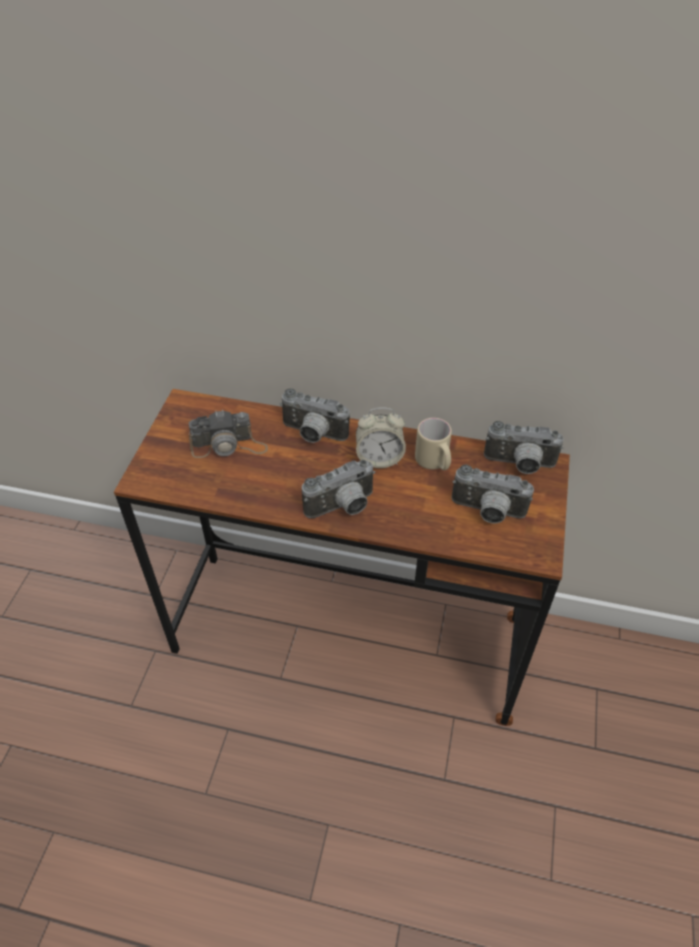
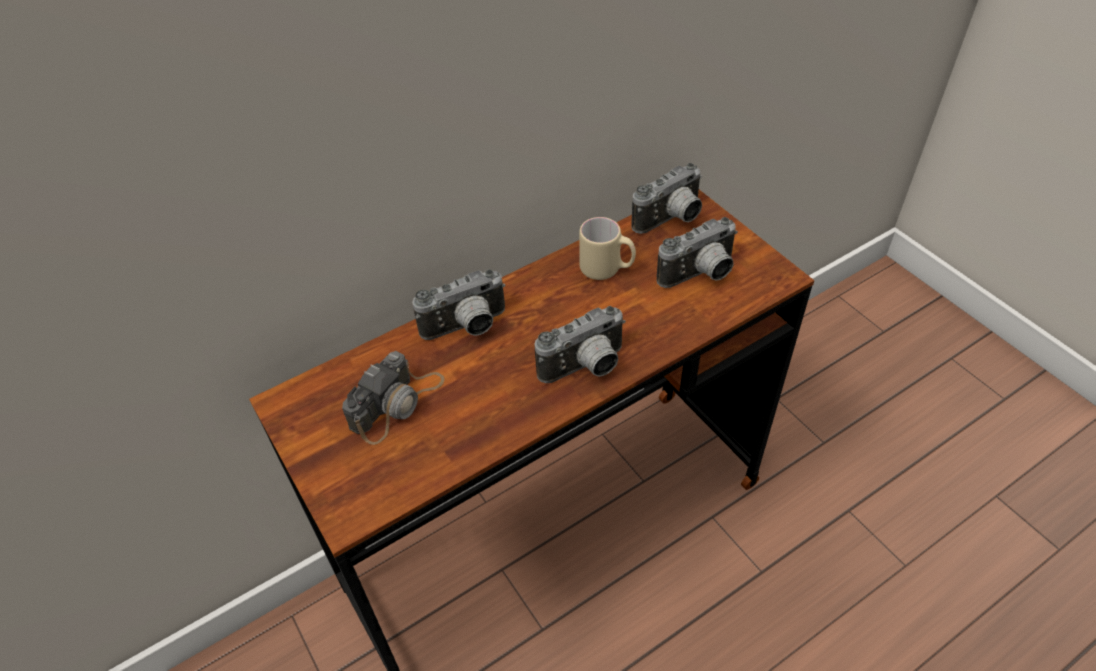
camera: 45 degrees left, 0 degrees up
camera [302,460,376,518] -> camera turned 45 degrees clockwise [535,306,626,383]
alarm clock [356,407,406,468] -> none

